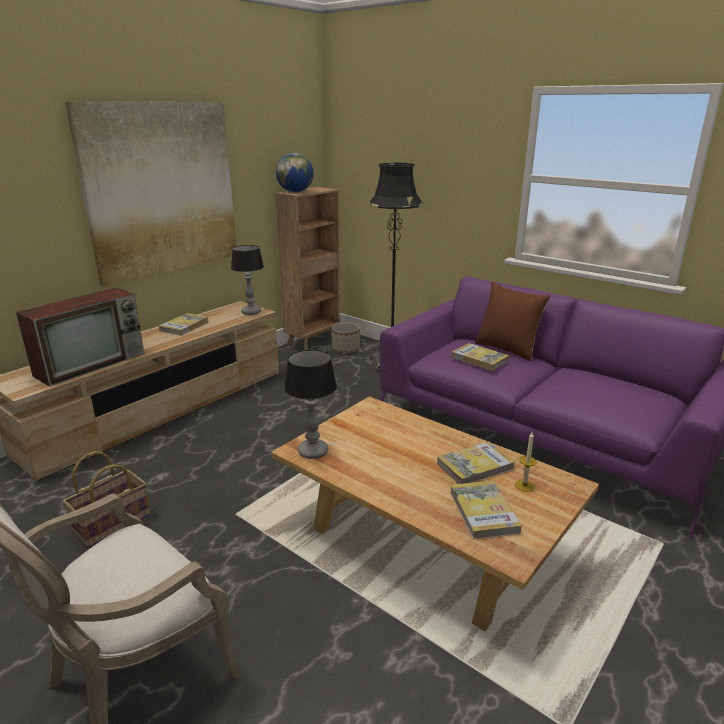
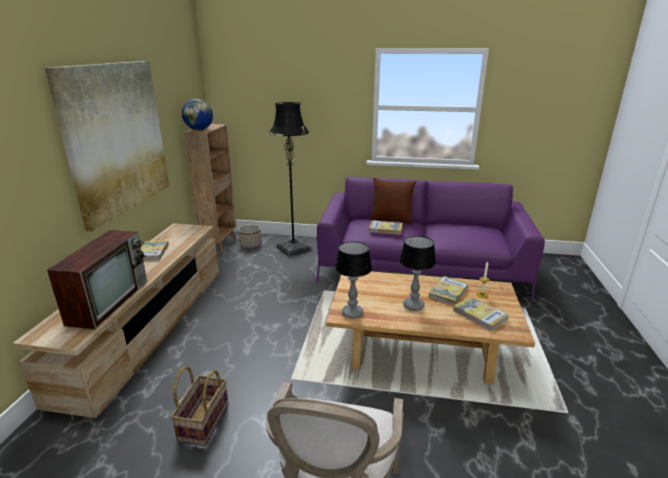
camera: 30 degrees left, 0 degrees up
table lamp [231,245,264,315] -> table lamp moved to [399,236,436,311]

